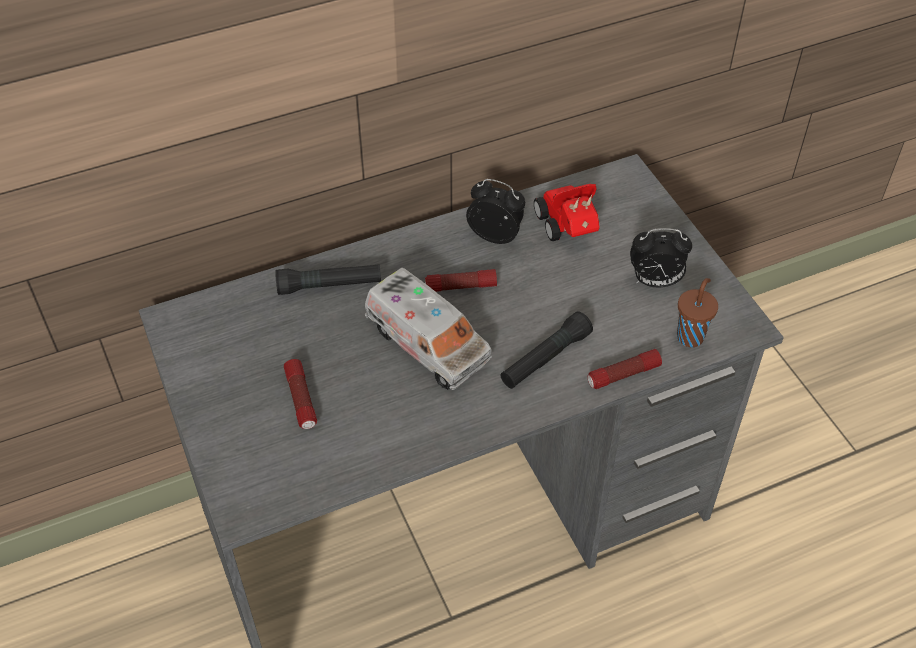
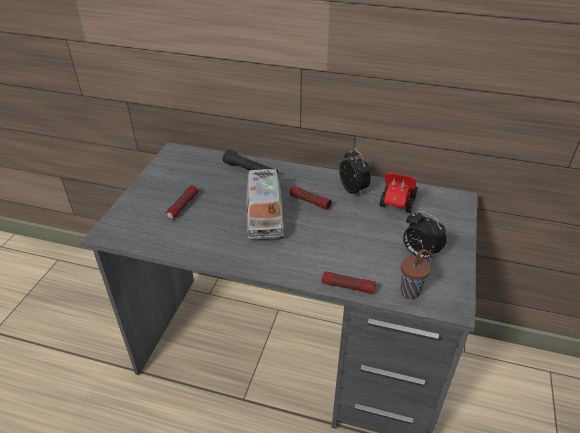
camera: 40 degrees right, 10 degrees down
black flashlight [501,311,593,389] -> none

